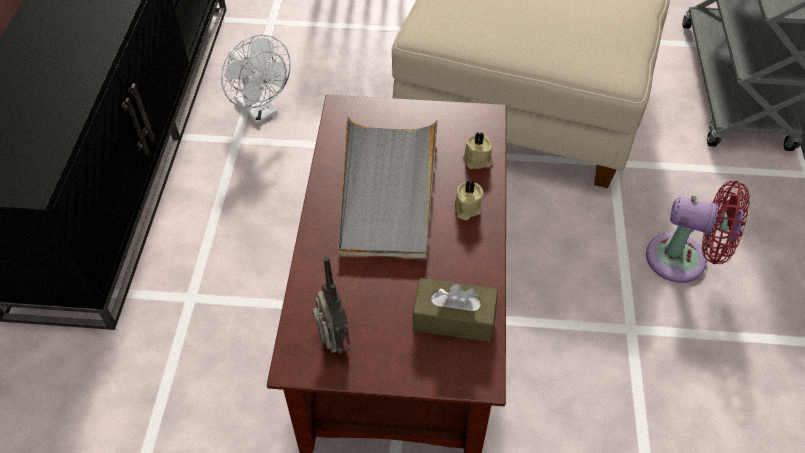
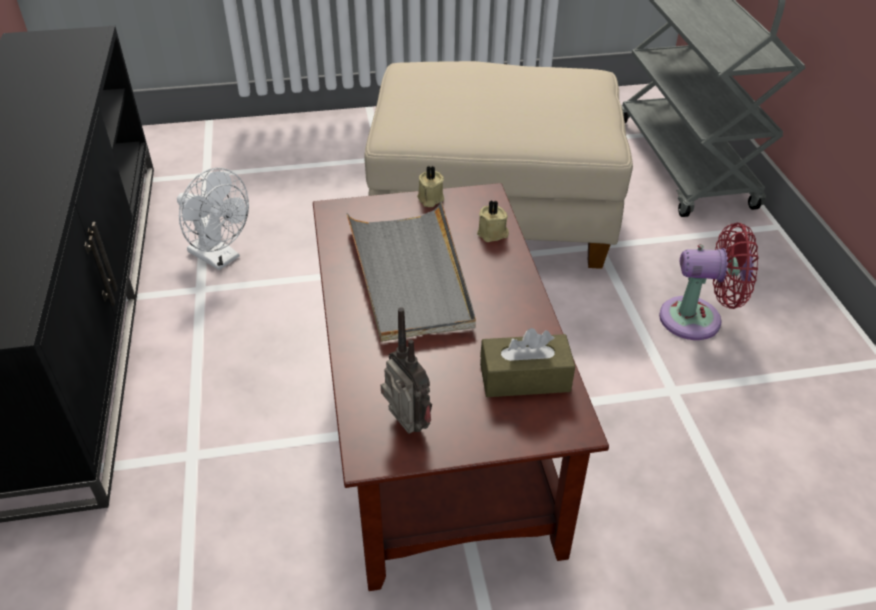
camera: 15 degrees left, 10 degrees down
beige candle [454,181,483,220] -> beige candle moved to [417,166,444,207]

